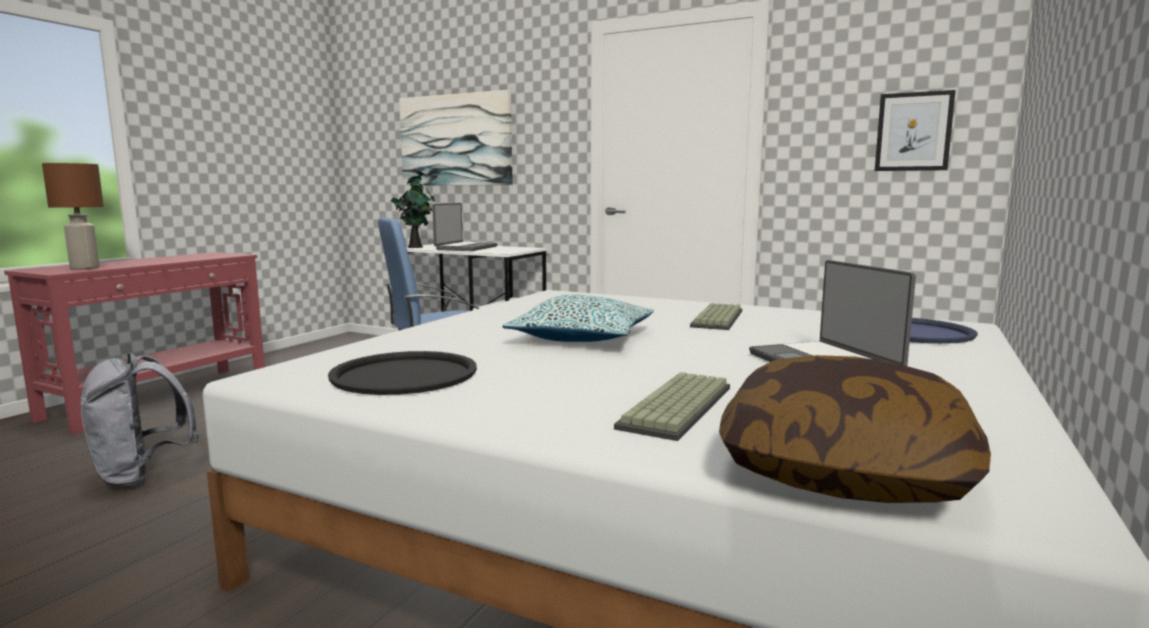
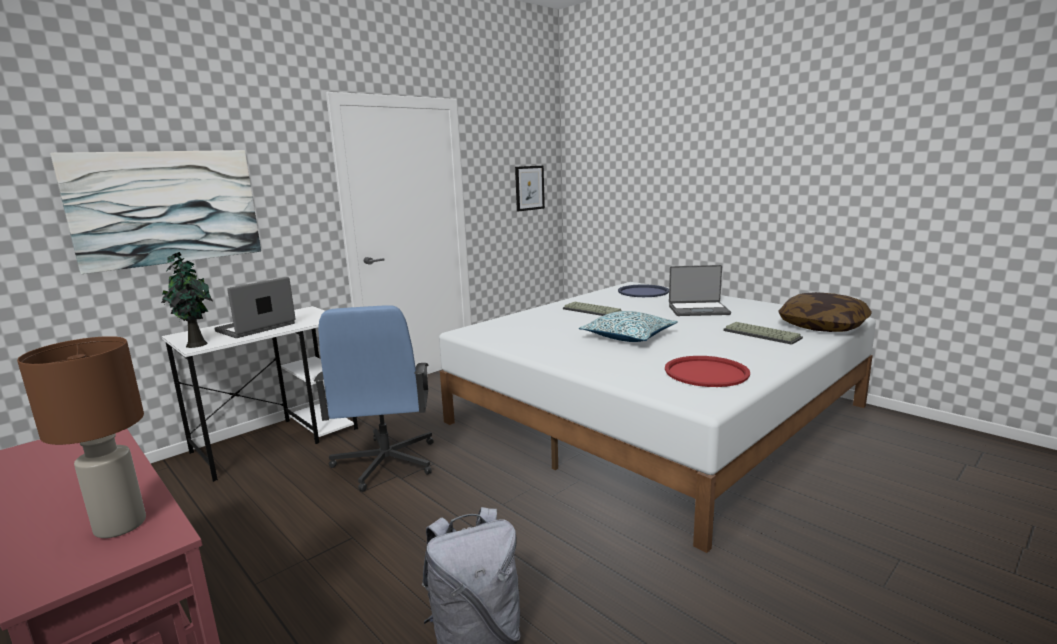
camera: 70 degrees left, 5 degrees up
black tray [328,351,477,395] -> red tray [665,356,750,387]
laptop [432,203,497,251] -> laptop turned 90 degrees counterclockwise [214,277,296,338]

